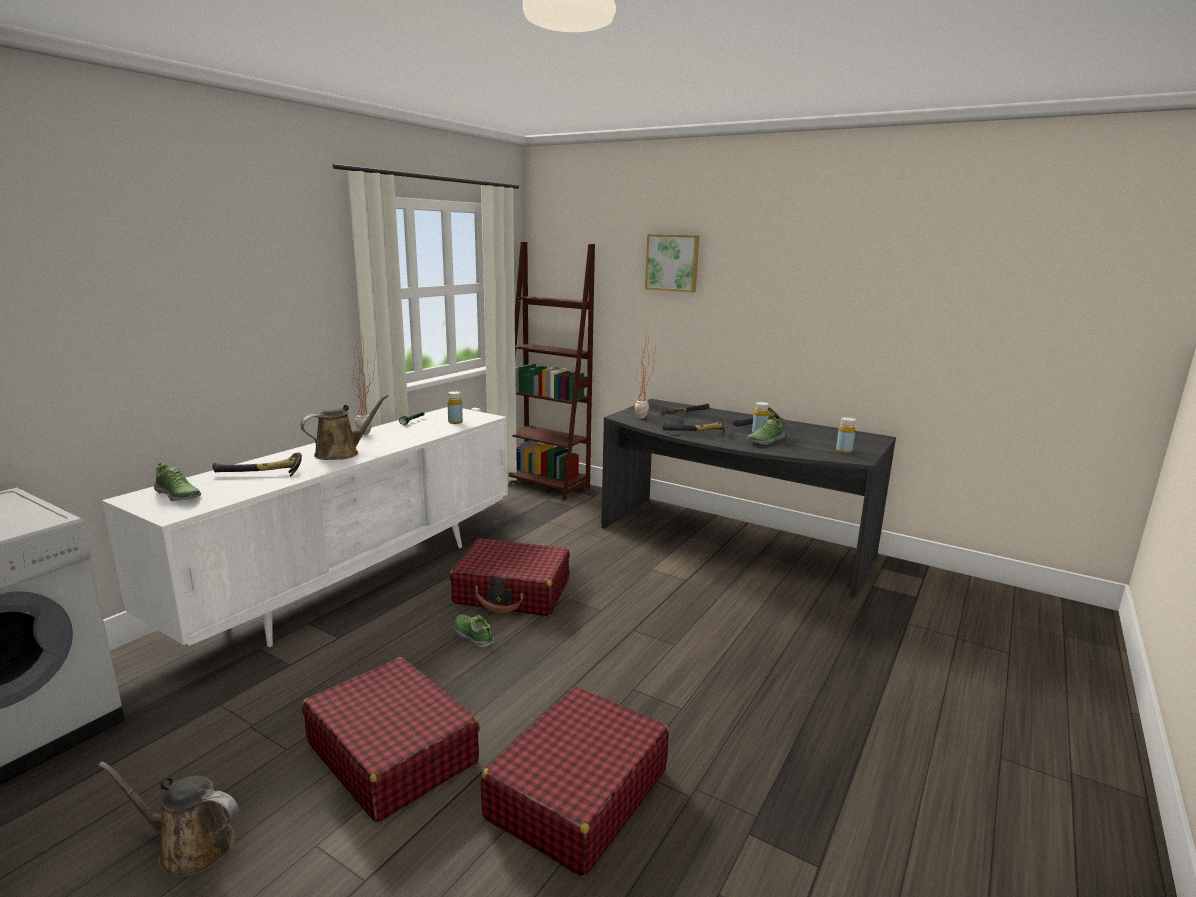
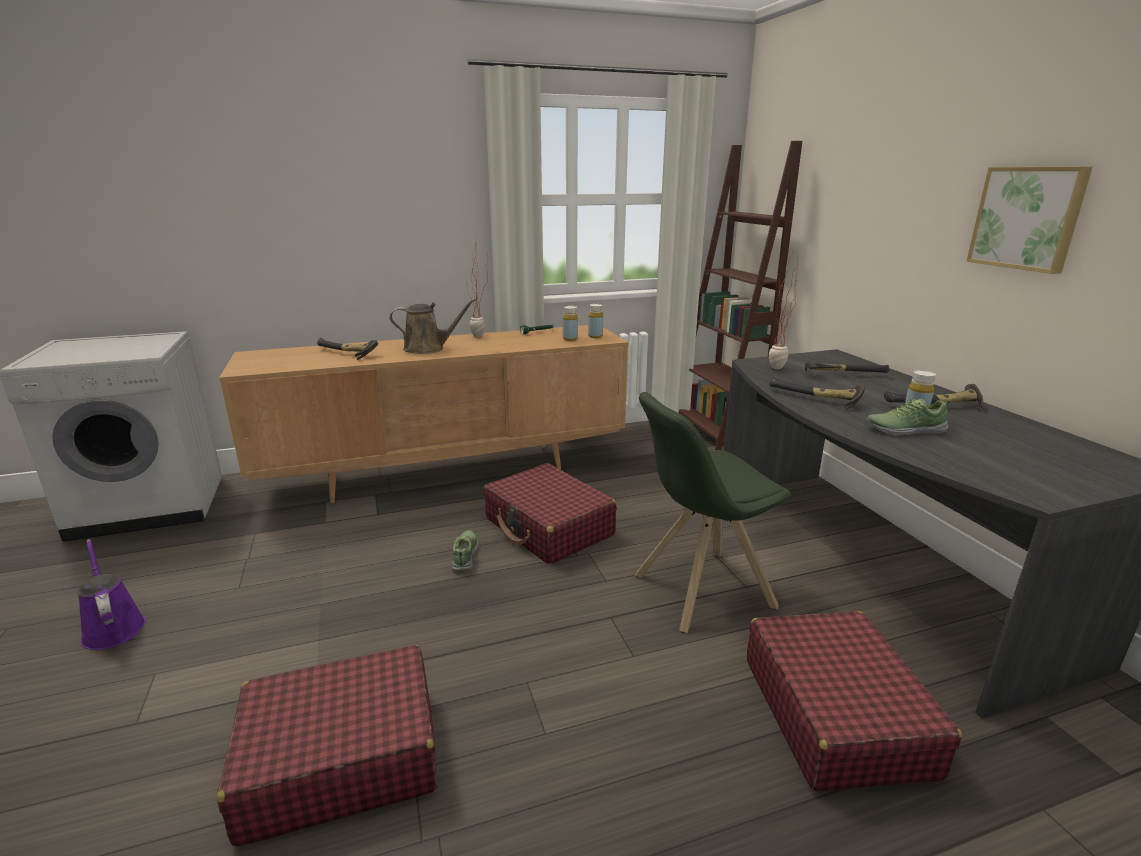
camera: 40 degrees right, 5 degrees up
brown watering can [98,761,239,878] -> purple watering can [78,539,146,650]
white cabinet [102,407,508,647] -> brown cabinet [219,325,628,503]
shoe [154,463,201,501] -> none
red suitcase [302,657,480,822] -> red suitcase moved to [747,611,962,791]
picture [645,234,699,292] -> picture moved to [966,167,1093,274]
yellow bottle [836,417,856,454] -> yellow bottle moved to [588,304,603,338]
none -> green chair [635,392,791,633]

